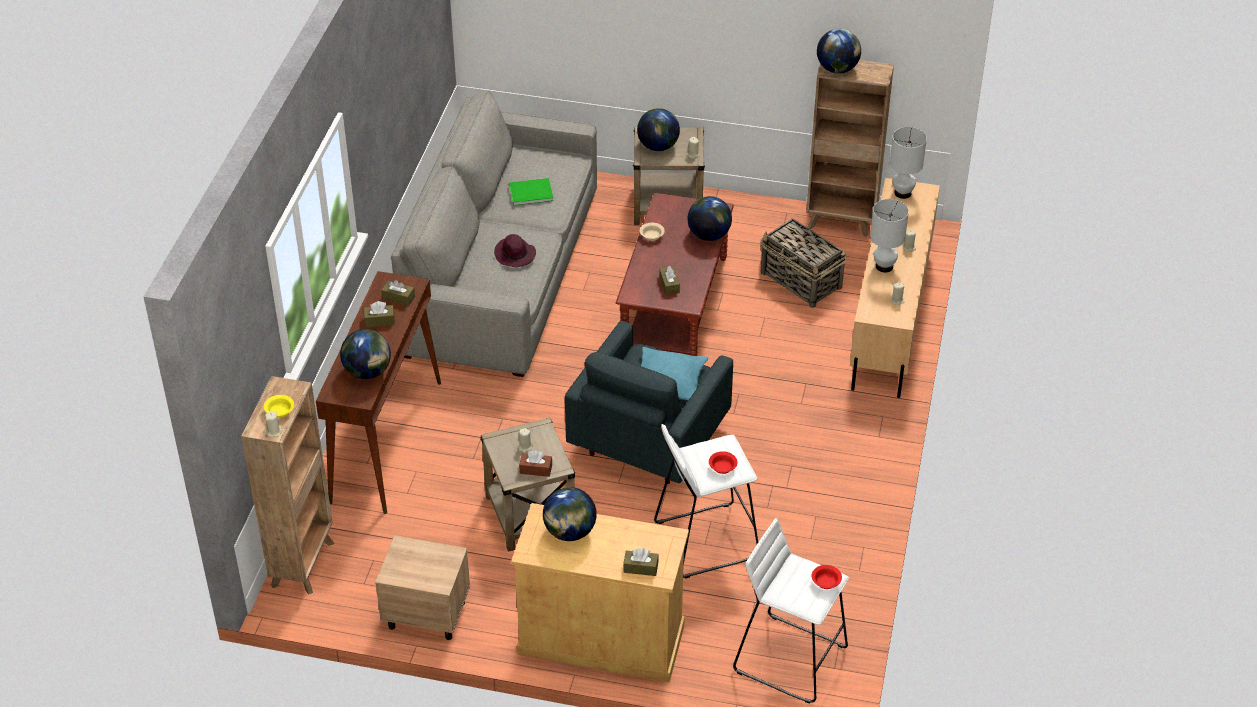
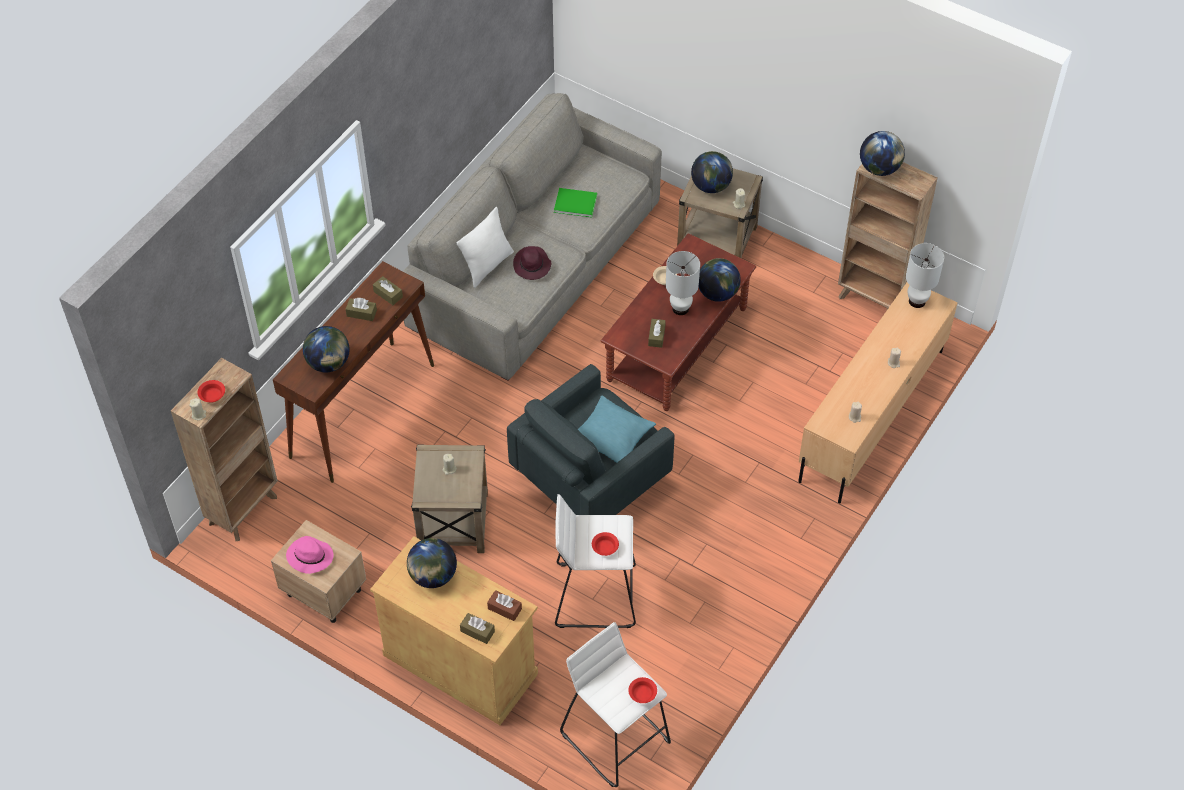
camera: 20 degrees right, 10 degrees up
yellow bowl [264,395,294,418] -> red bowl [197,380,225,402]
brown tissue box [519,451,552,477] -> brown tissue box moved to [487,590,522,621]
basket [760,218,847,308] -> none
white table lamp [870,199,909,272] -> white table lamp moved to [666,251,700,315]
none -> pink hat [286,536,334,574]
none -> white pillow [457,207,514,288]

